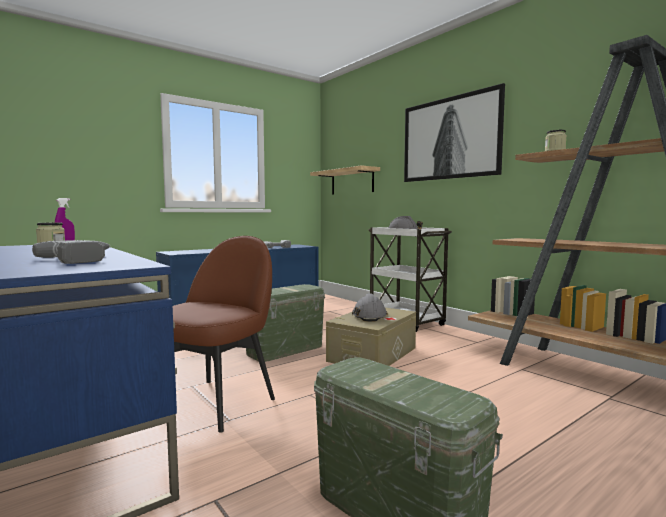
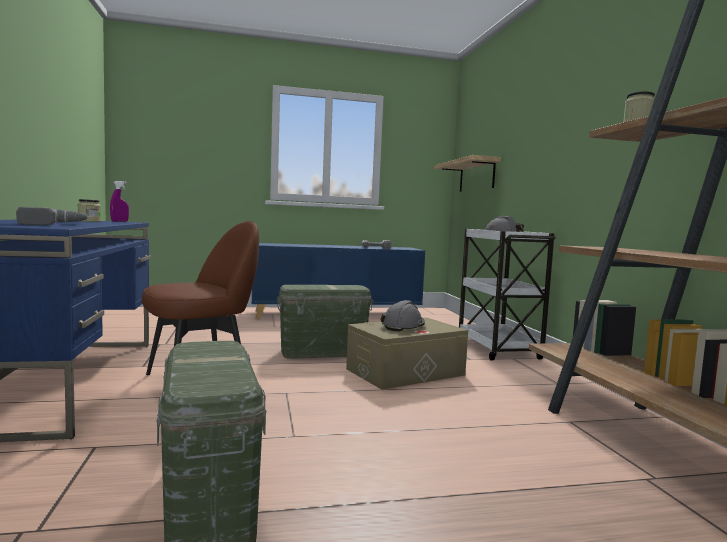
camera: 25 degrees right, 0 degrees up
picture [404,83,505,182] -> none

